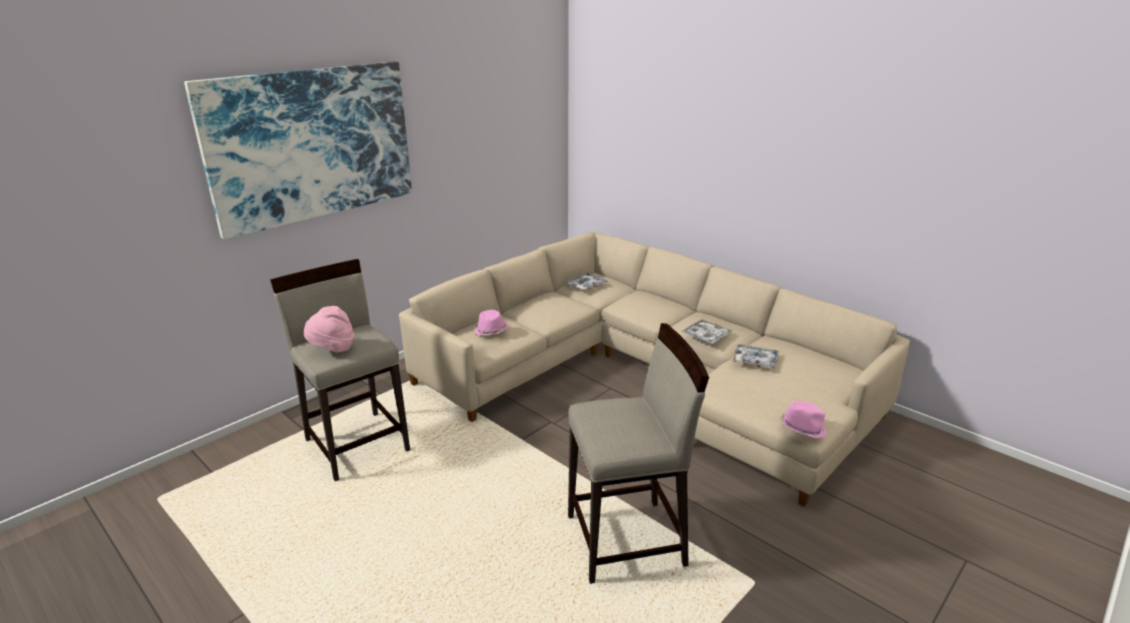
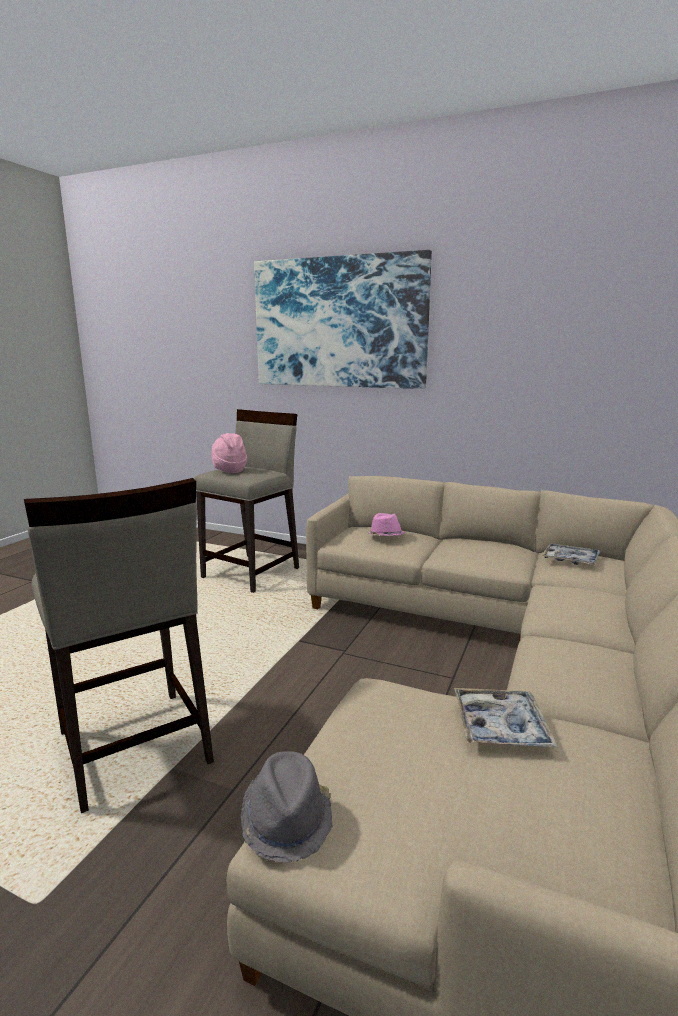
camera: 70 degrees right, 10 degrees down
tray [681,319,732,344] -> none
pink hat [779,401,827,438] -> grey hat [241,751,333,863]

